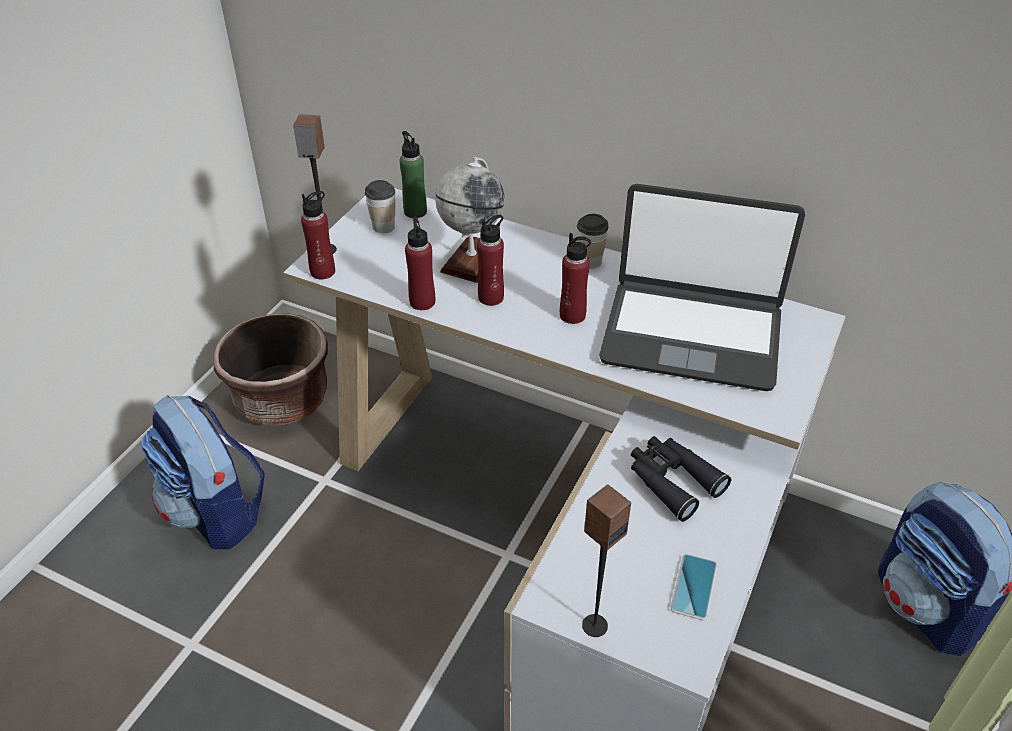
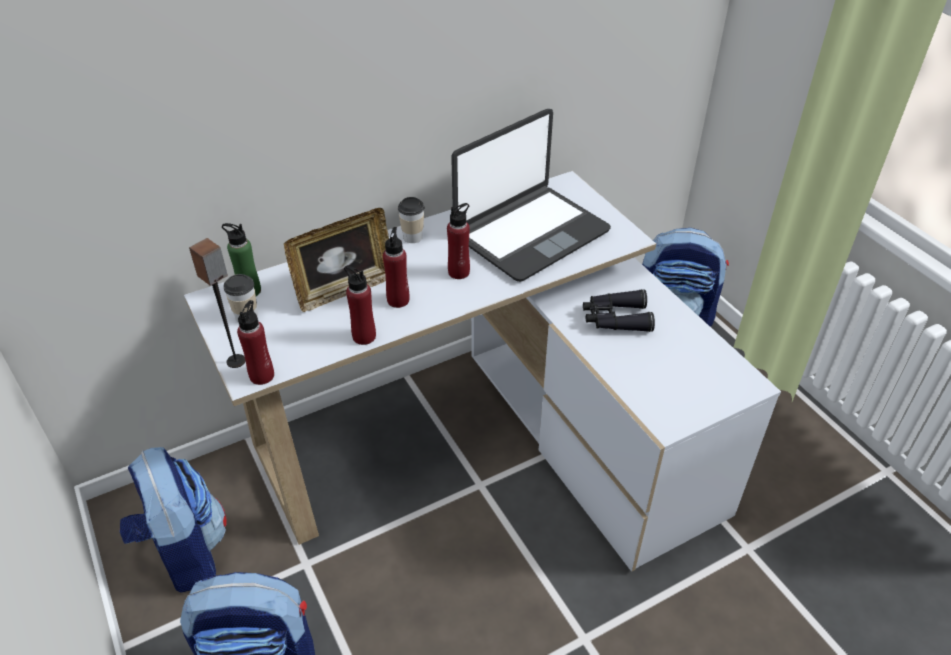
camera: 55 degrees left, 0 degrees up
brown planter [214,313,328,426] -> backpack [120,447,227,593]
globe [435,157,505,283] -> picture frame [284,208,389,312]
speaker [582,484,631,637] -> none
phone [671,554,718,620] -> none

